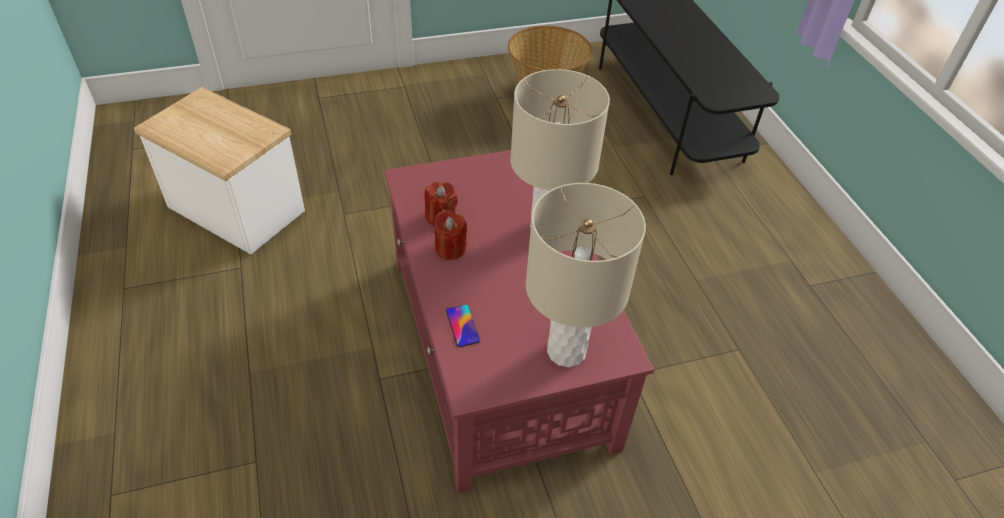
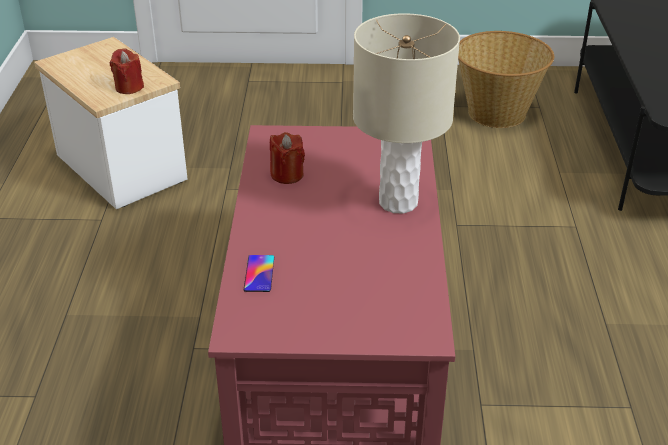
camera: 20 degrees right, 10 degrees down
red candle [434,210,467,260] -> red candle moved to [110,48,144,94]
beige table lamp [526,183,646,367] -> none

